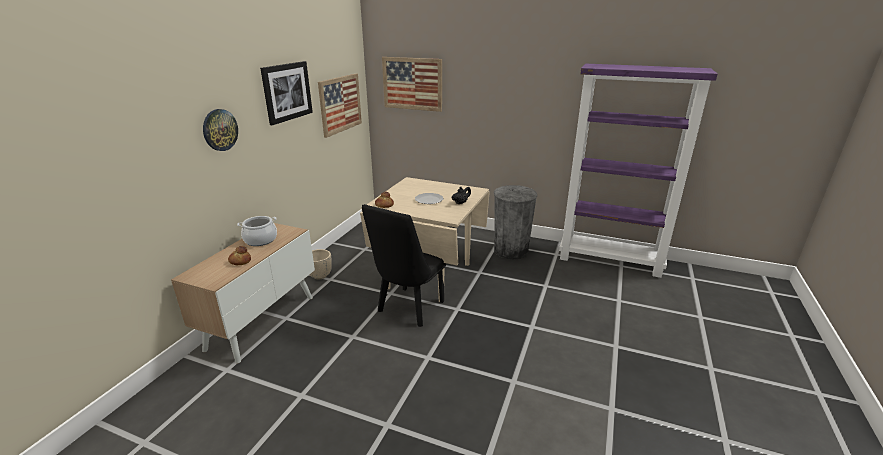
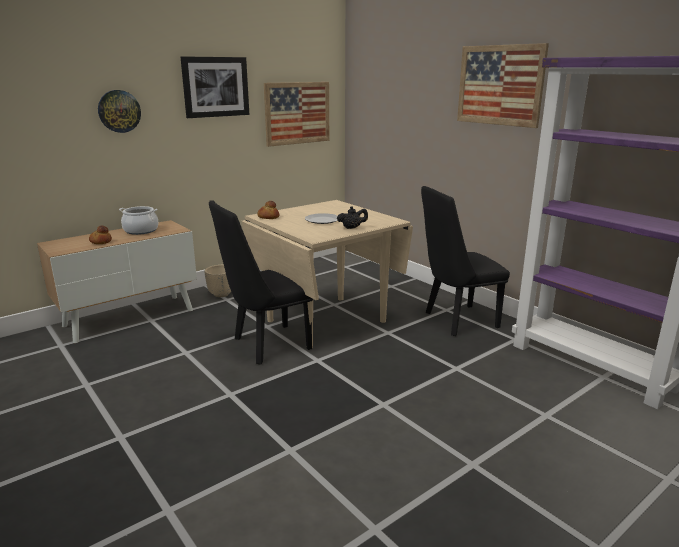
camera: 30 degrees right, 5 degrees down
picture [382,57,442,112] -> picture moved to [457,43,549,128]
grey trash can [494,185,538,259] -> black chair [421,186,510,336]

